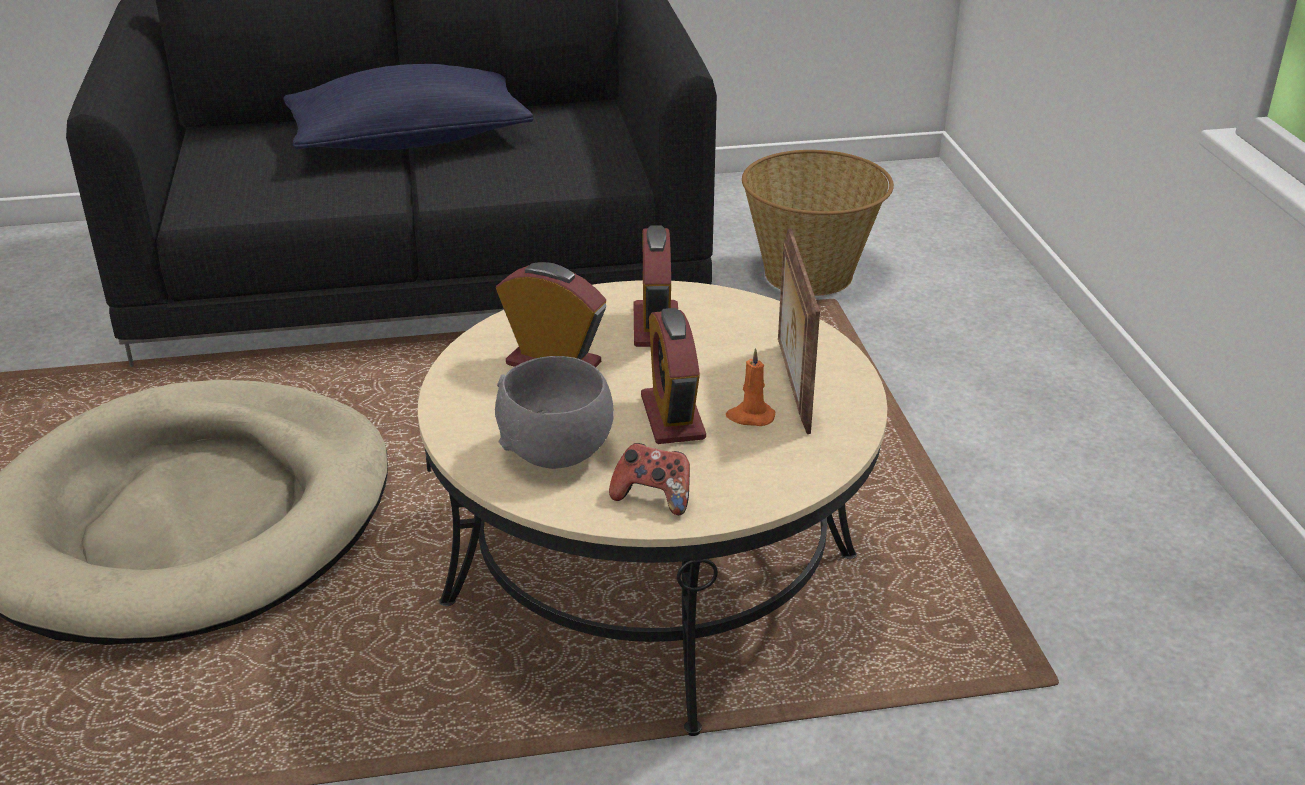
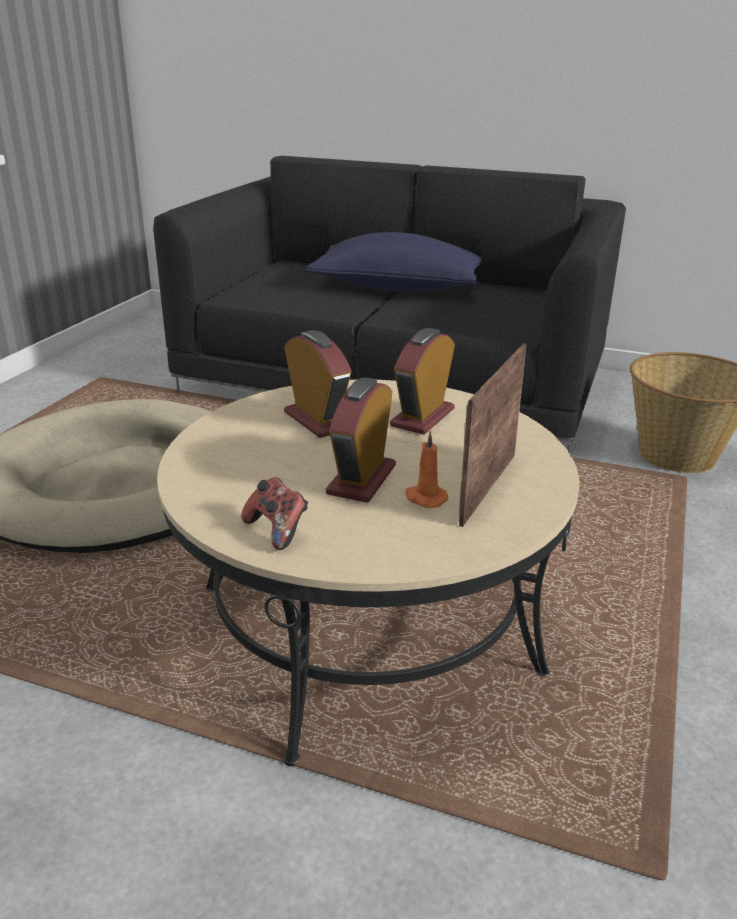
camera: 30 degrees right, 5 degrees down
grey bowl [495,356,614,469] -> none

